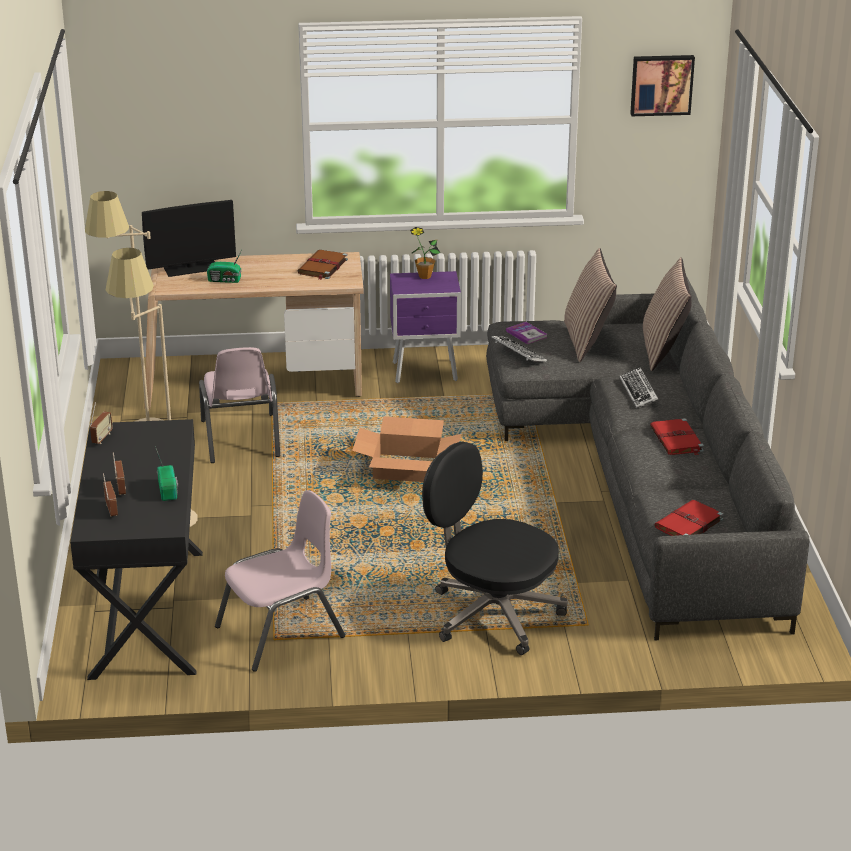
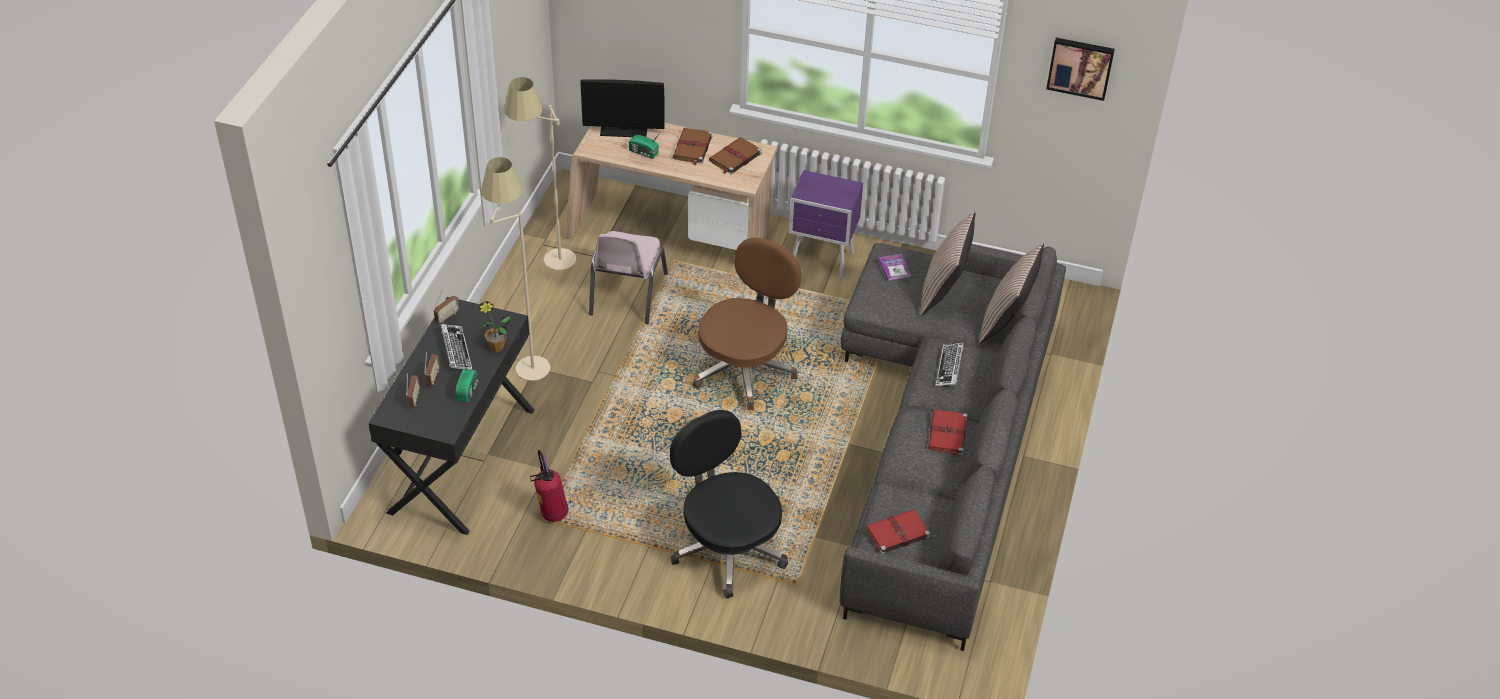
camera: 20 degrees right, 15 degrees up
pink chair [215,490,345,672] -> fire extinguisher [530,450,569,522]
cardboard box [352,416,461,482] -> brown office chair [692,238,801,410]
potted plant [410,227,440,279] -> potted plant moved to [479,301,511,352]
keyboard [491,336,547,362] -> keyboard moved to [441,324,472,370]
none -> brown book [673,128,712,165]

